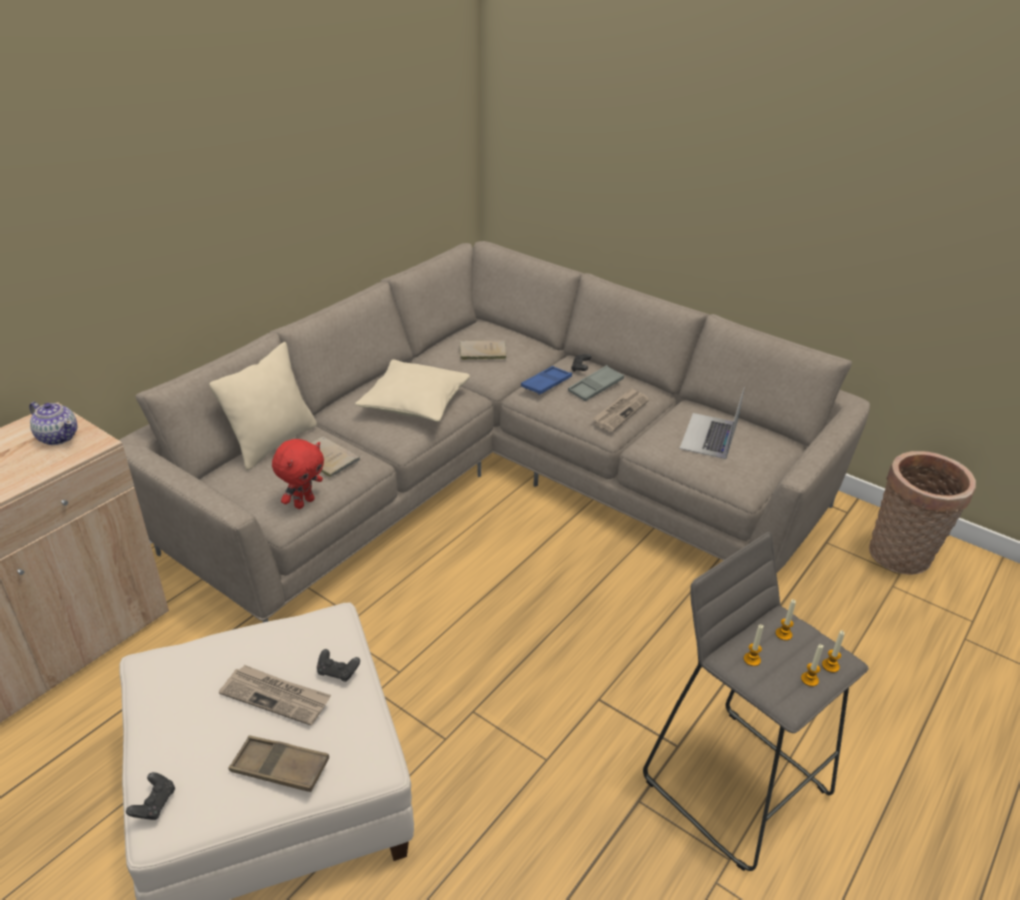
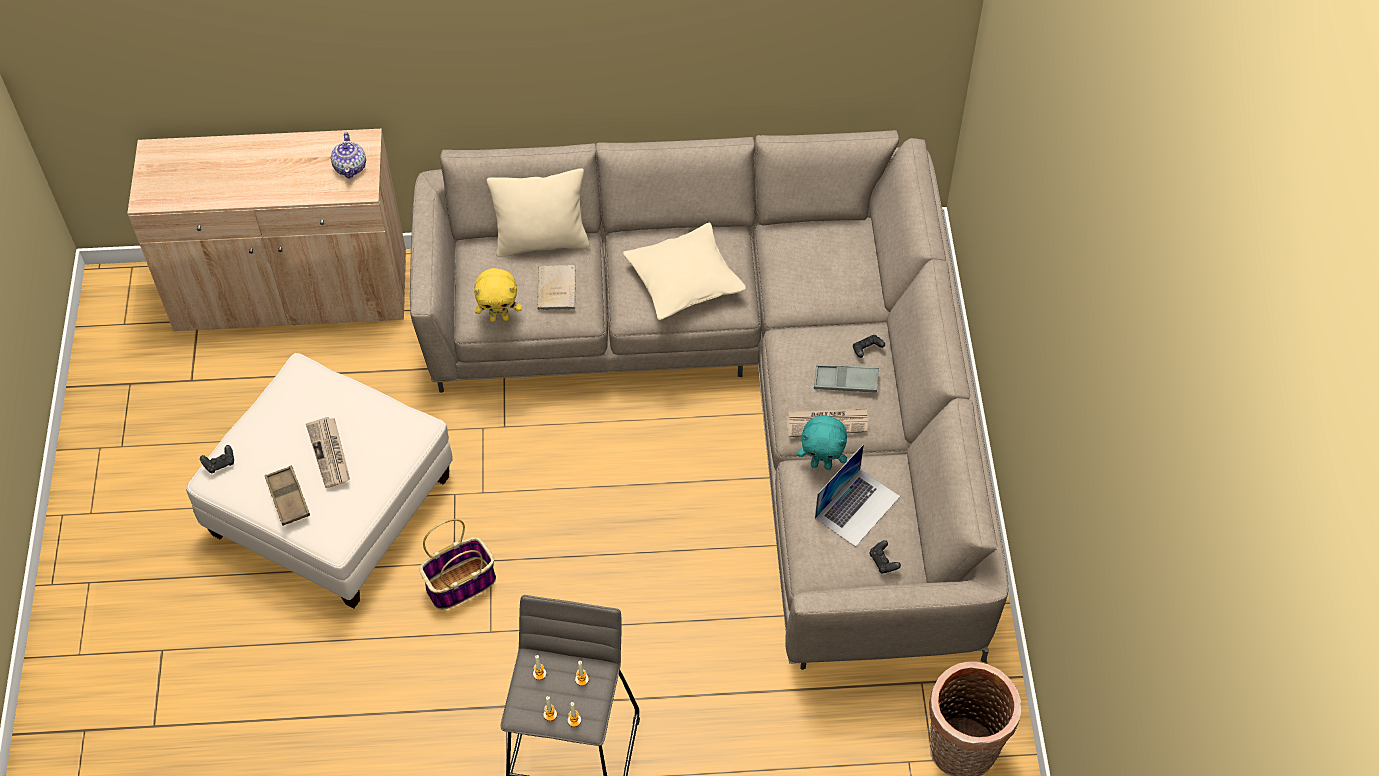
camera: 50 degrees right, 20 degrees up
red plush toy [272,439,324,509] -> yellow plush toy [474,268,522,322]
black game controller [317,649,360,682] -> black game controller moved to [869,540,901,573]
beige book [459,340,507,360] -> none
blue tray [521,366,572,395] -> none
laptop [679,387,745,459] -> laptop turned 150 degrees clockwise [815,444,900,547]
none -> basket [420,519,496,610]
none -> turquoise plush toy [798,415,847,470]

